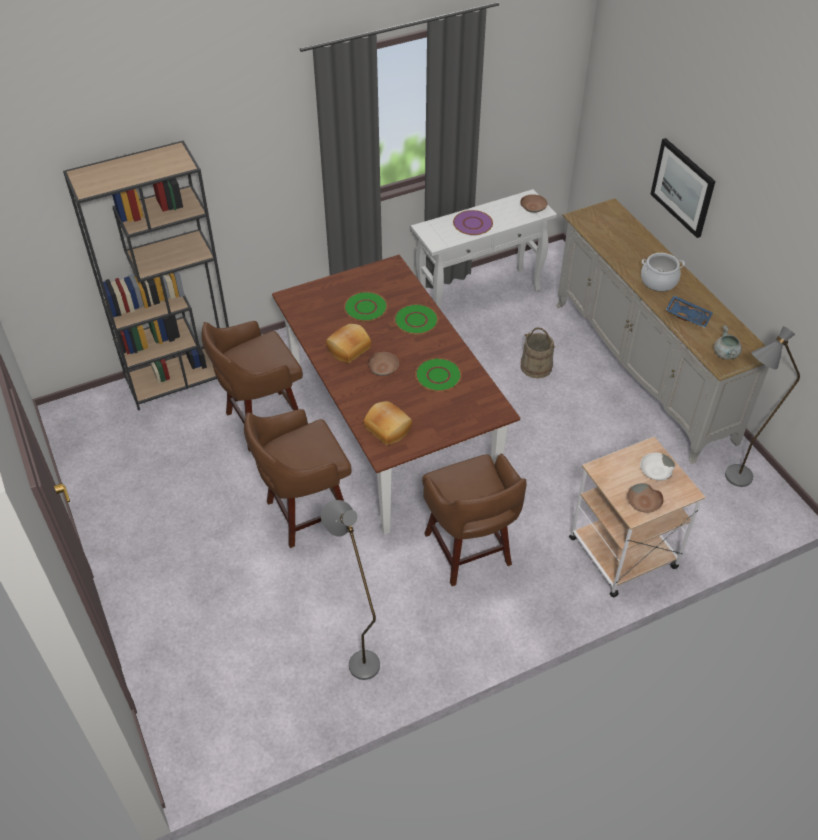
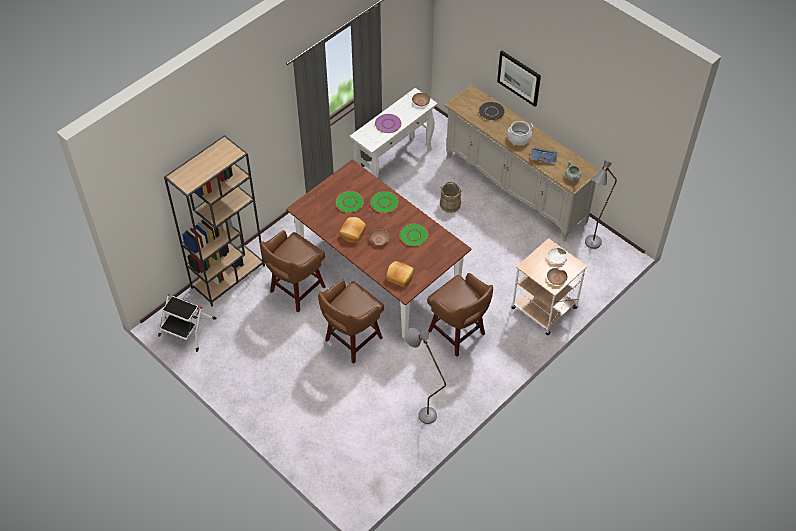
camera: 20 degrees left, 5 degrees up
none -> step ladder [158,294,217,352]
none -> black plate [478,101,505,121]

